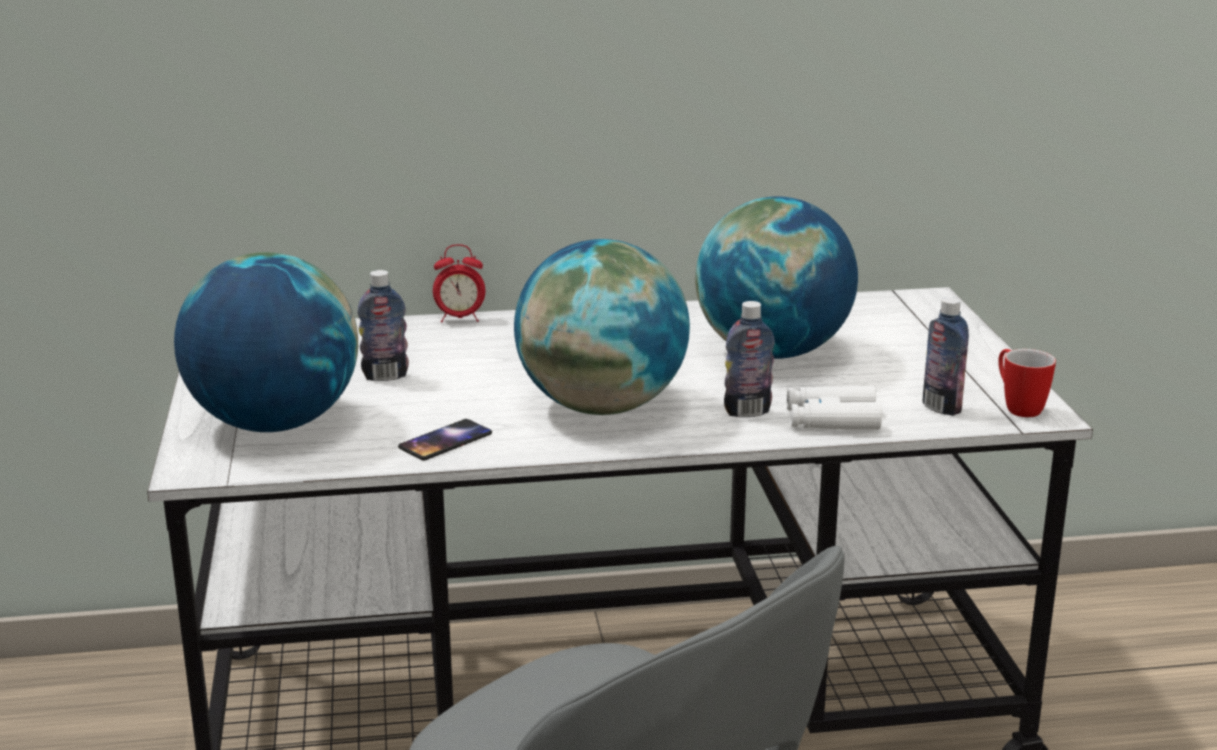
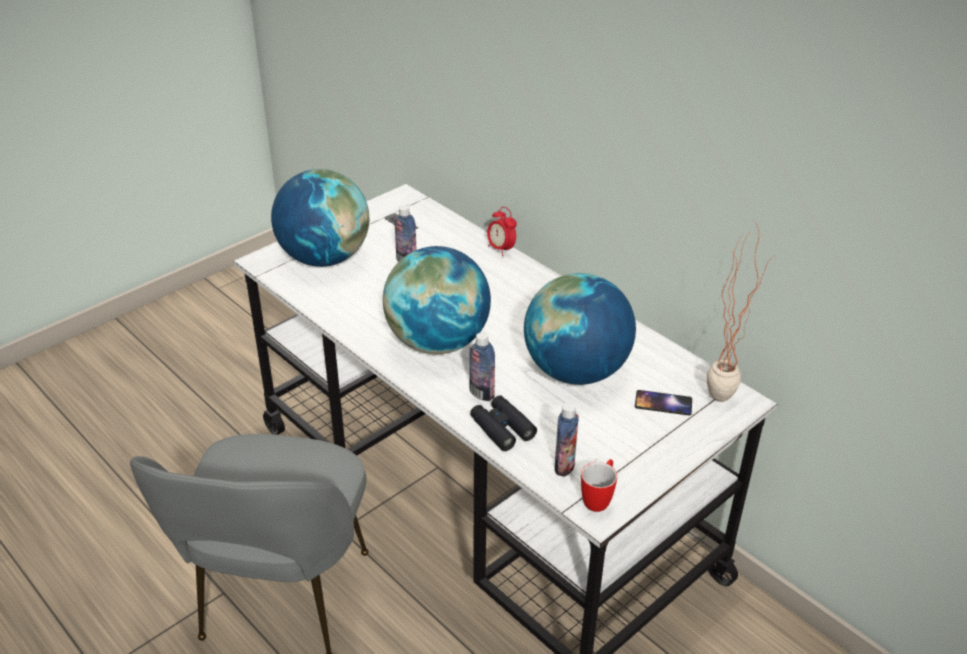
camera: 55 degrees right, 15 degrees up
phone [398,419,492,460] -> phone moved to [635,390,692,415]
white binoculars [787,386,882,430] -> black binoculars [470,395,537,451]
none -> potted plant [707,221,774,402]

